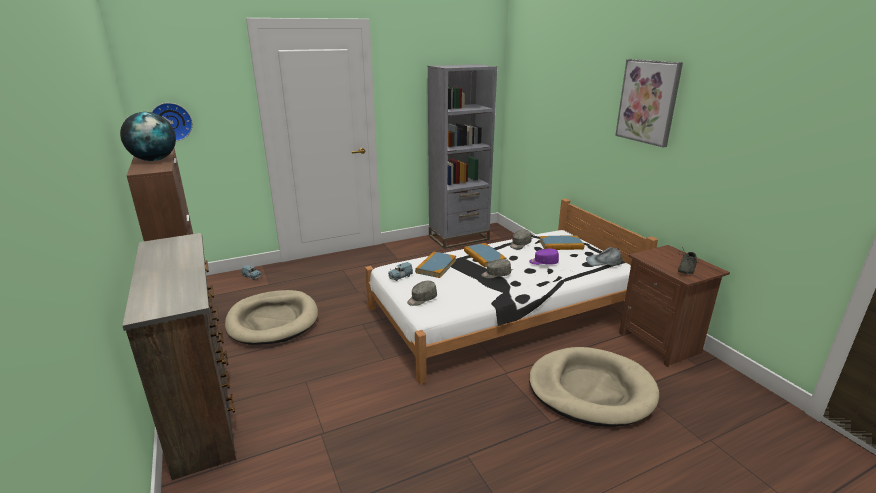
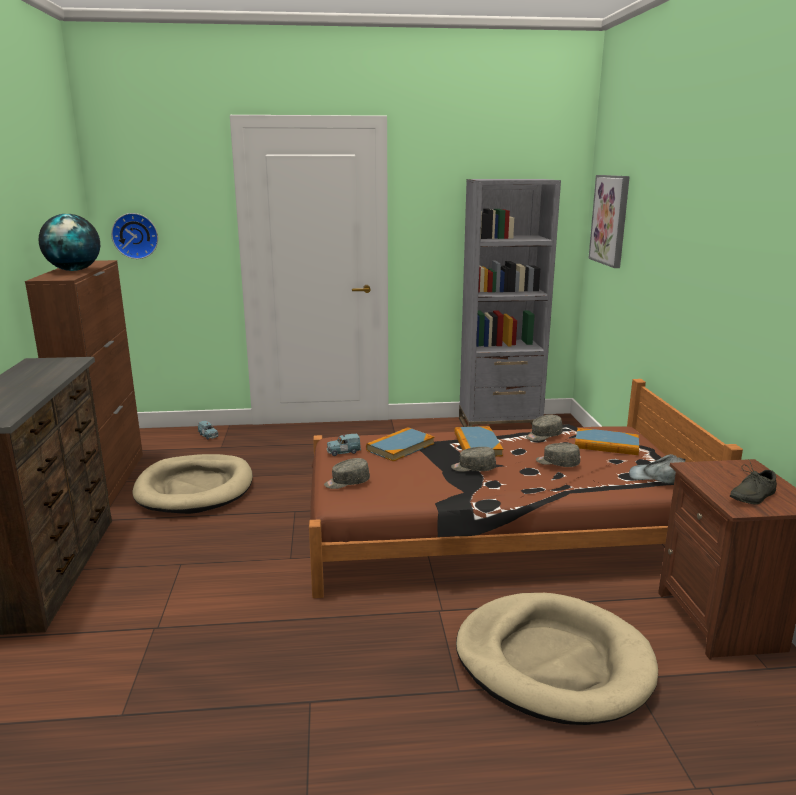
camera: 20 degrees right, 5 degrees down
white bed [365,199,658,384] -> brown bed [309,379,743,598]
purple cap [529,249,559,265] -> grey cap [536,443,580,467]
picture [615,59,683,147] -> picture moved to [588,175,630,268]

